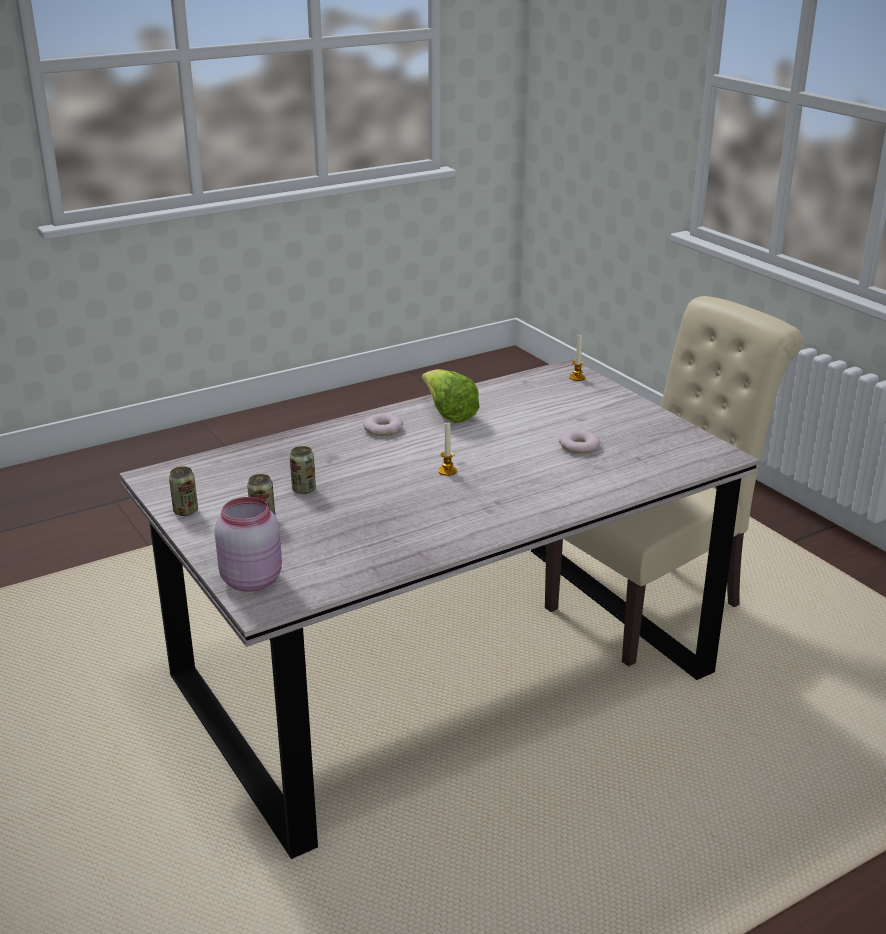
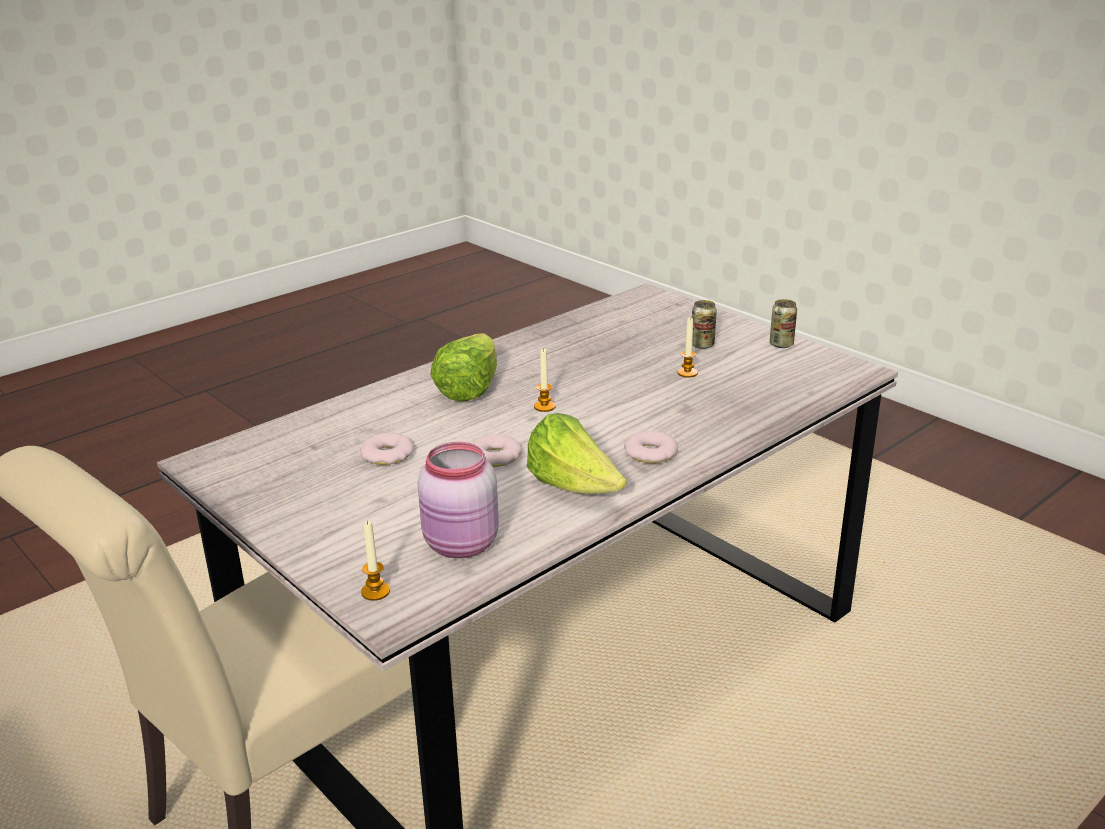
camera: 170 degrees right, 0 degrees up
pink jar [214,497,282,592] -> pink jar moved to [418,442,499,558]
can [290,446,316,494] -> candle [677,317,698,378]
none -> lettuce [430,333,497,401]
none -> donut [472,434,522,467]

